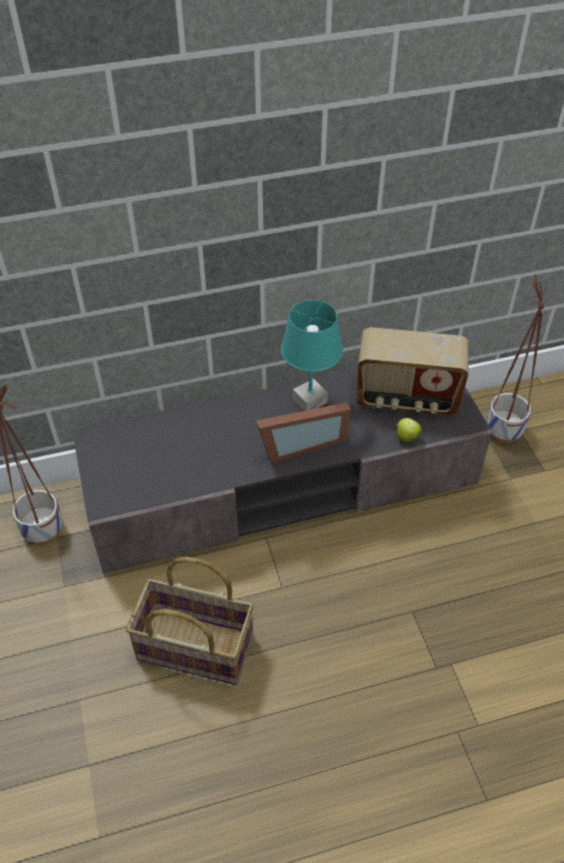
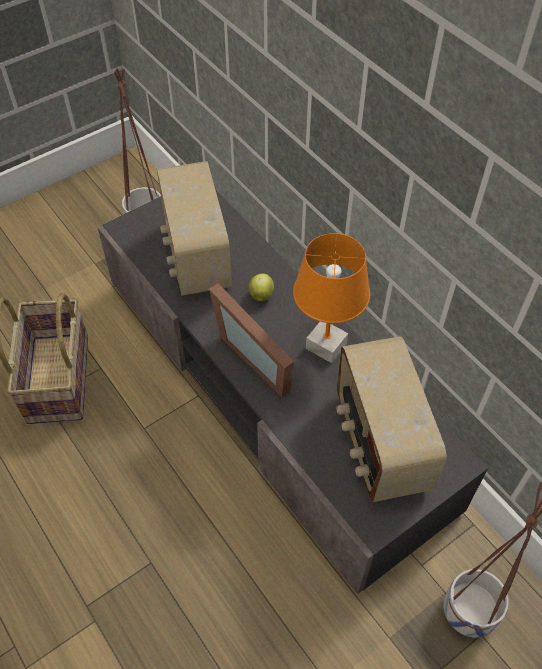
camera: 70 degrees right, 5 degrees up
turquoise table lamp [281,300,343,411] -> orange table lamp [293,233,370,363]
apple [395,418,422,442] -> apple moved to [249,273,274,301]
none -> radio [157,161,232,296]

